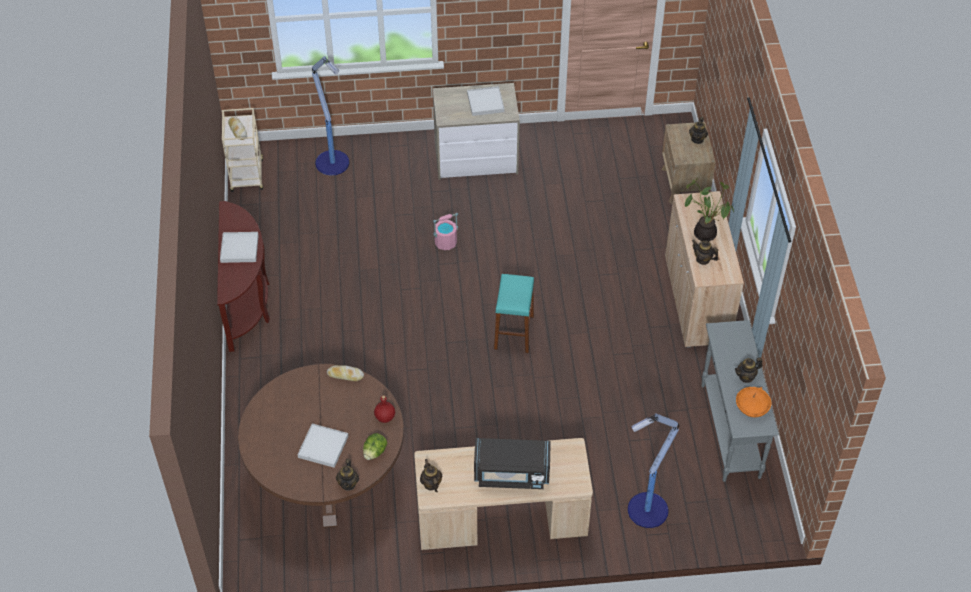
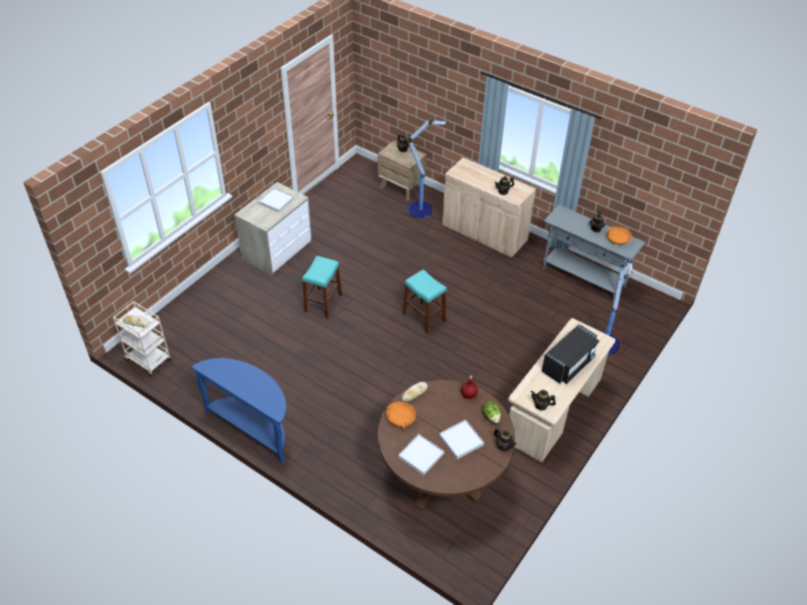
camera: 50 degrees left, 5 degrees down
brown console table [217,201,270,352] -> blue console table [191,358,286,463]
white tray [220,232,259,263] -> white tray moved to [398,434,444,475]
floor lamp [312,56,350,175] -> floor lamp moved to [408,120,446,218]
pink bucket [433,213,458,250] -> turquoise stool [302,256,342,319]
potted plant [685,178,734,241] -> none
none -> orange bowl [386,402,416,429]

